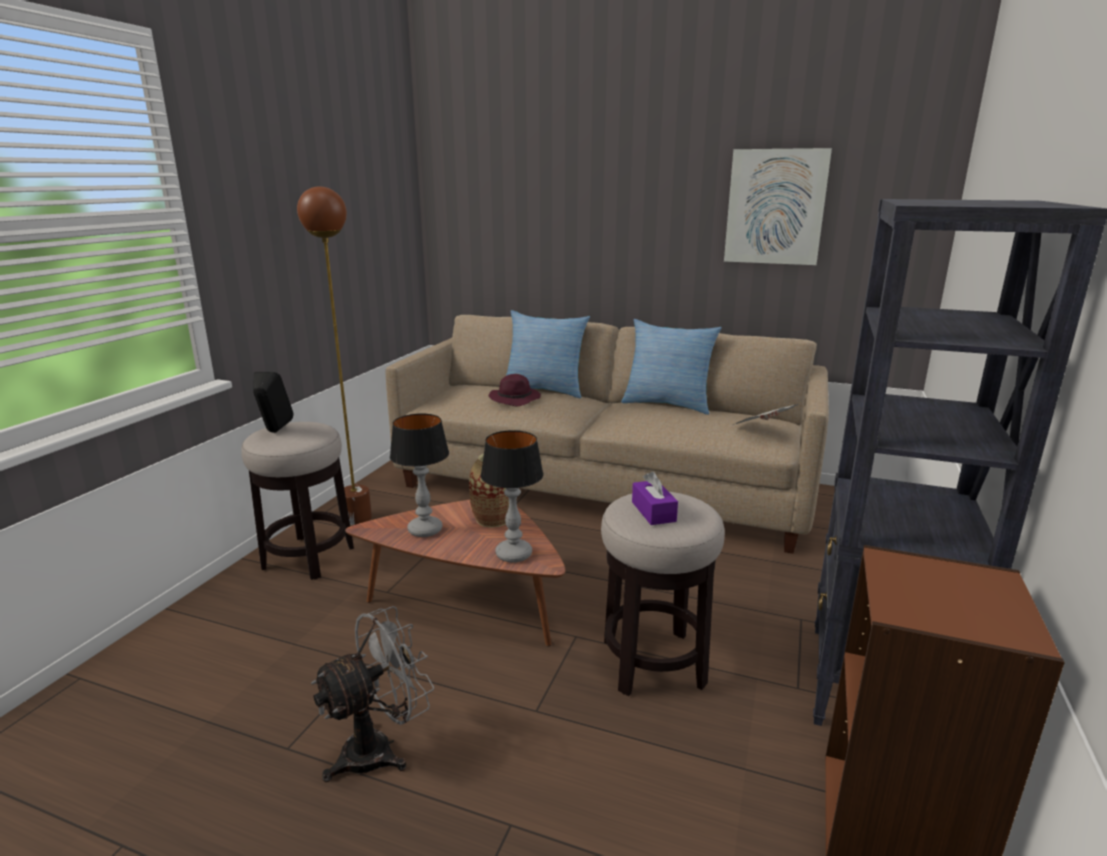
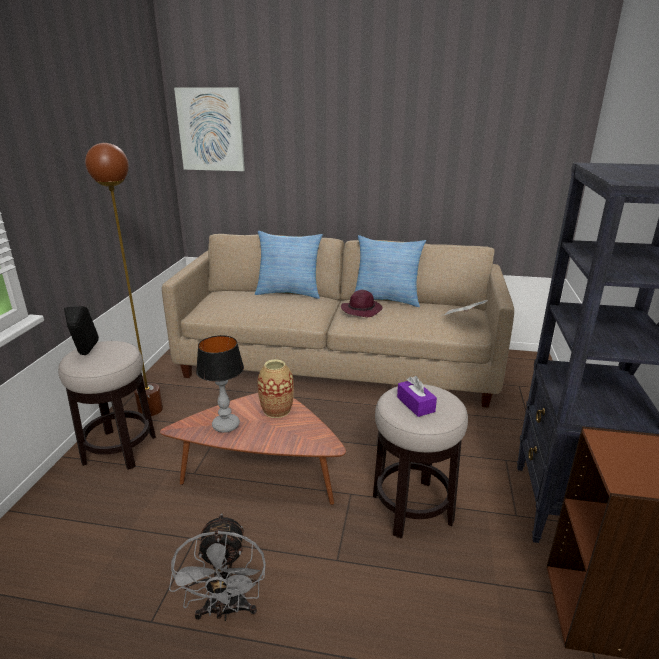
camera: 10 degrees left, 5 degrees up
grey fan [311,606,435,782] -> grey fan turned 135 degrees clockwise [169,513,266,621]
table lamp [481,430,544,563] -> none
purple hat [489,374,541,406] -> purple hat moved to [341,290,382,317]
picture [724,148,832,265] -> picture moved to [174,87,245,171]

